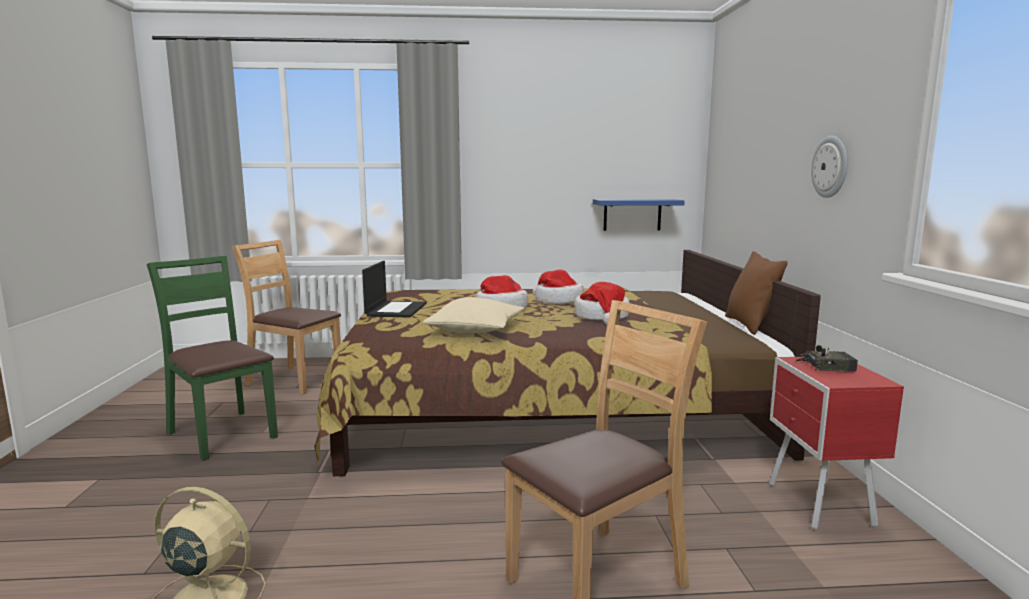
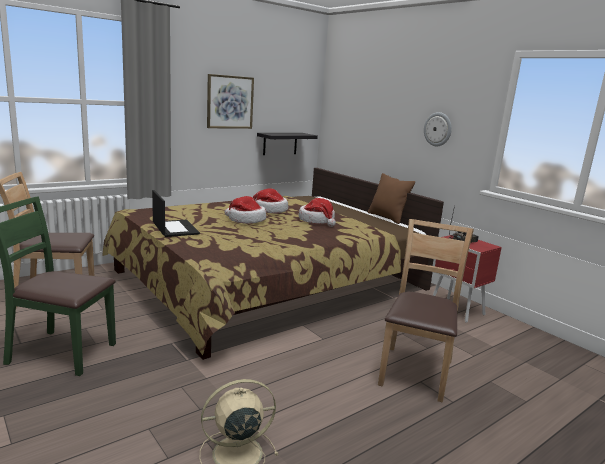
camera: 35 degrees left, 5 degrees up
beige pillow [423,297,524,333] -> none
blue shelf [593,199,685,231] -> black shelf [257,133,318,155]
none -> picture [207,74,254,129]

